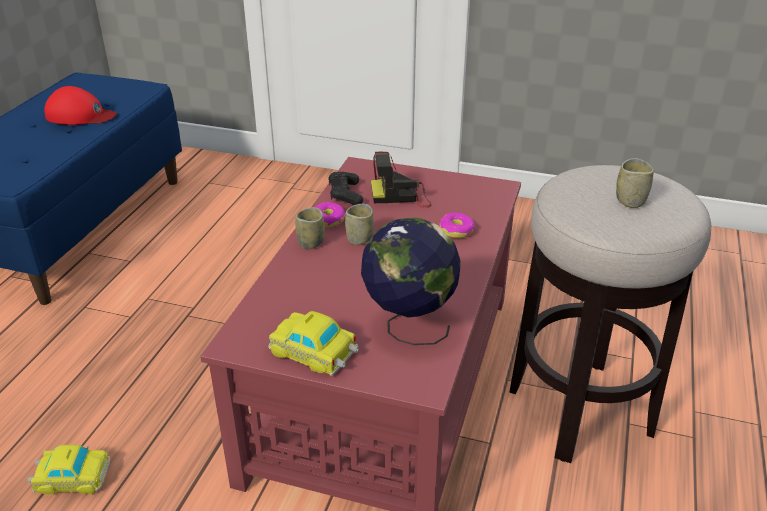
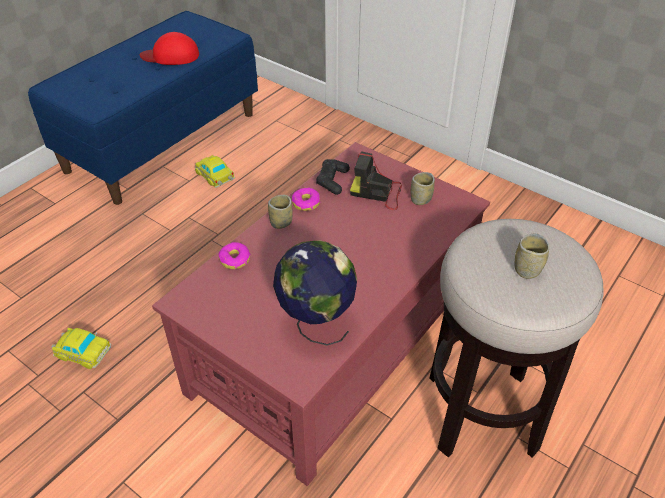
camera: 20 degrees right, 10 degrees up
red cap [44,86,117,125] -> red cap turned 150 degrees clockwise [140,32,199,65]
toy car [268,311,359,376] -> toy car moved to [195,155,235,188]
cup [345,204,374,245] -> cup moved to [411,172,435,205]
donut [440,213,475,238] -> donut moved to [218,242,251,269]

